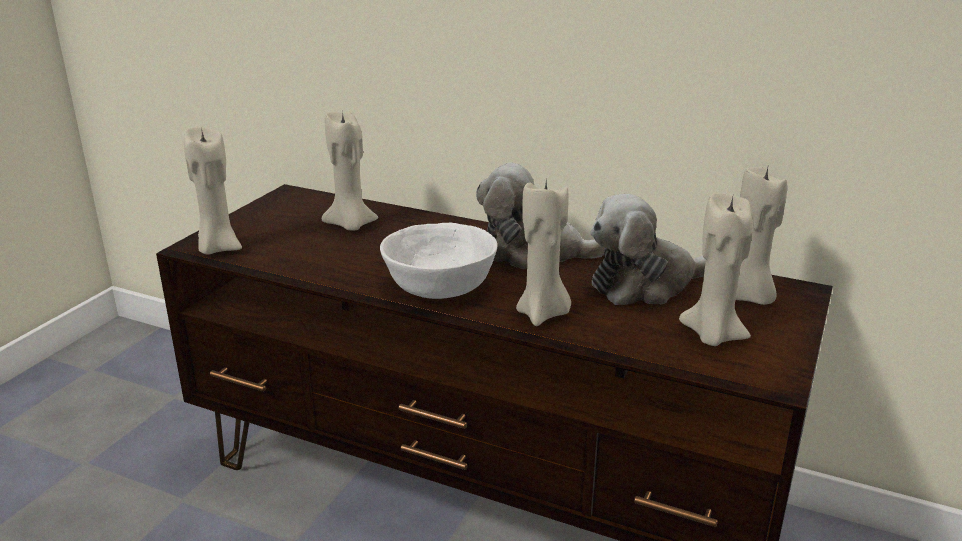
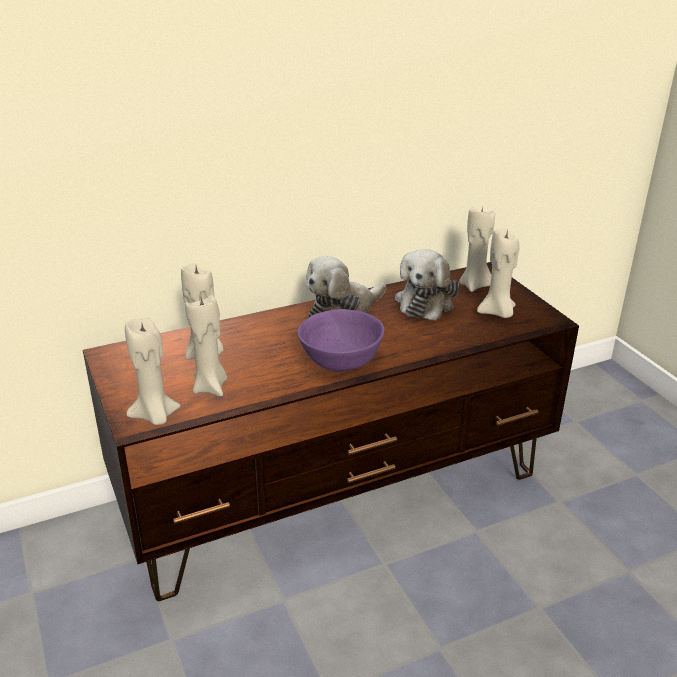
camera: 50 degrees left, 5 degrees up
white bowl [380,223,497,299] -> purple bowl [297,309,384,372]
beige candle [516,180,571,326] -> beige candle moved to [185,295,227,396]

